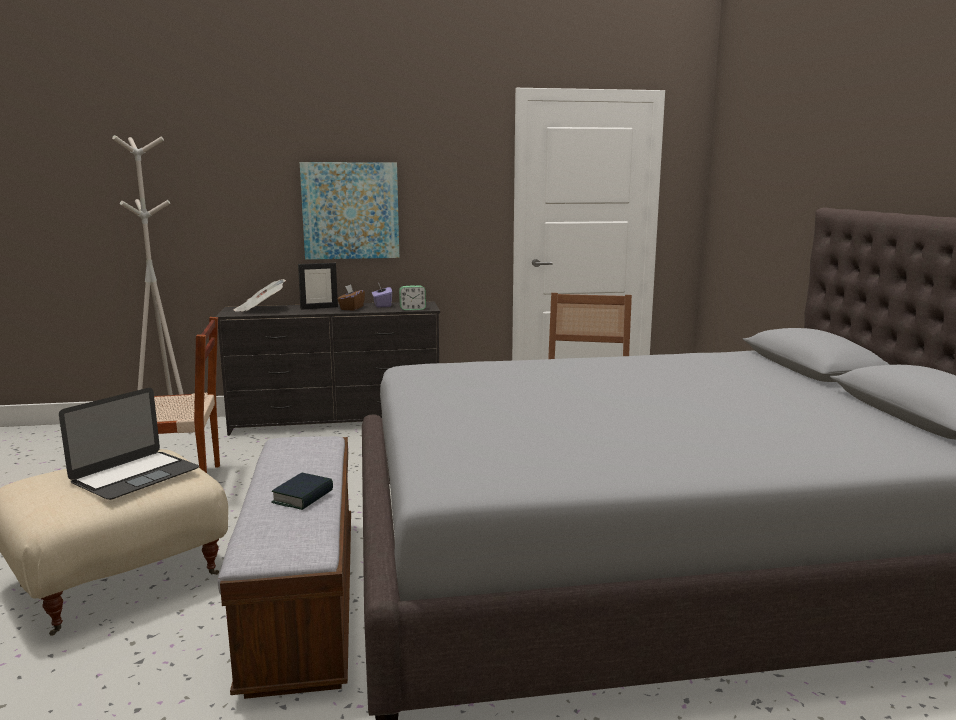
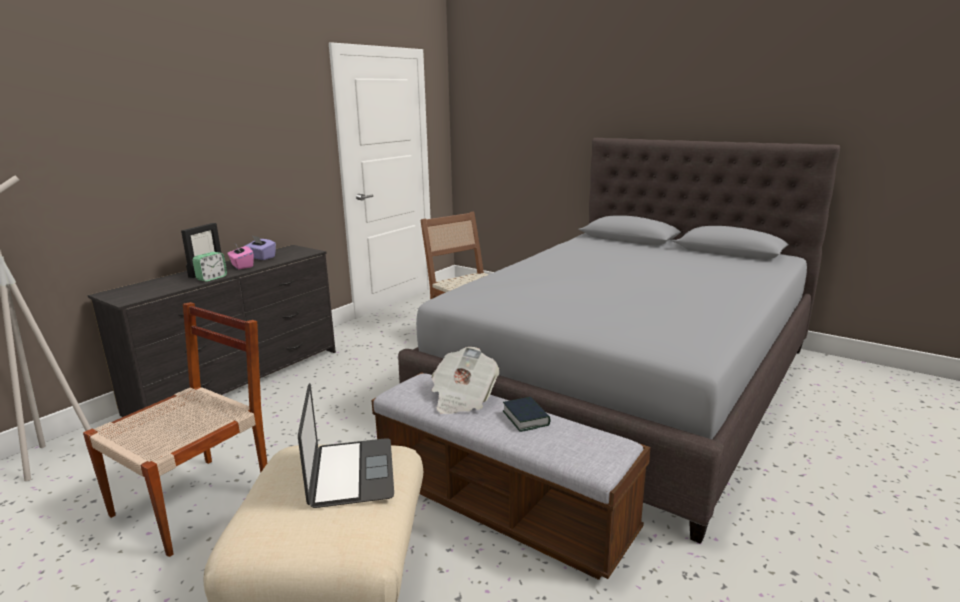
camera: 45 degrees left, 5 degrees up
newspaper [233,279,286,312] -> newspaper moved to [432,347,500,414]
picture [300,162,399,260] -> none
brown tissue box [338,284,365,310] -> pink tissue box [227,244,254,269]
alarm clock [399,285,426,311] -> alarm clock moved to [192,252,227,282]

